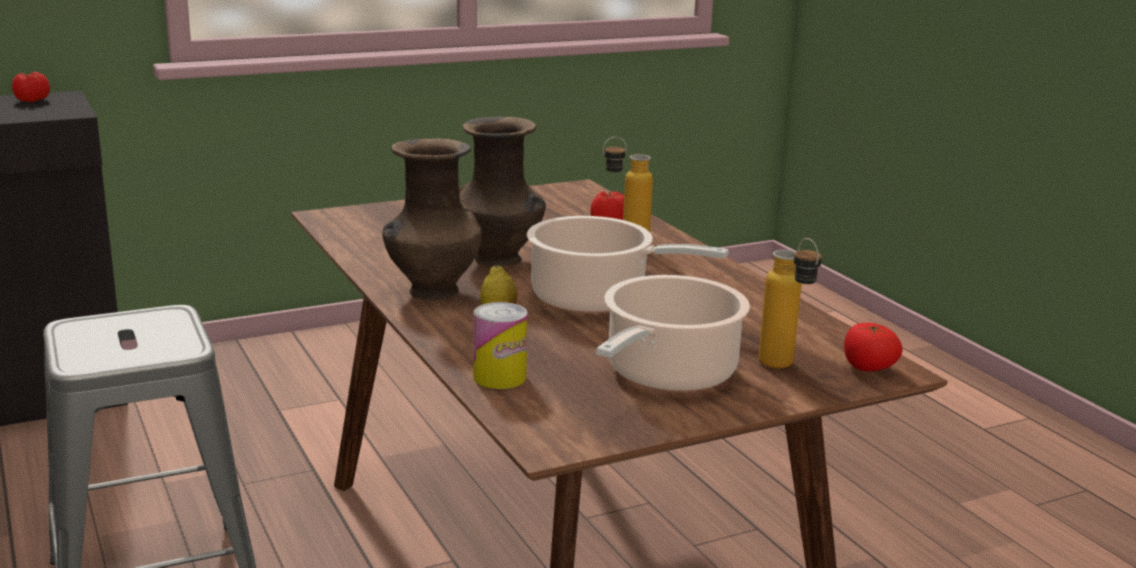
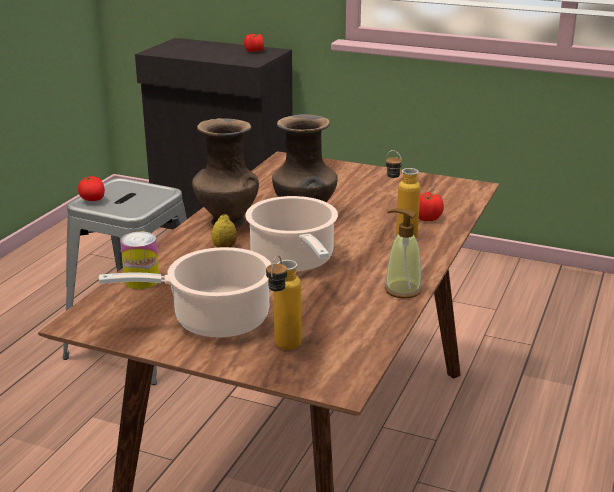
camera: 50 degrees right, 5 degrees up
tomato [844,323,903,372] -> tomato moved to [78,176,105,201]
none -> soap dispenser [385,208,422,298]

